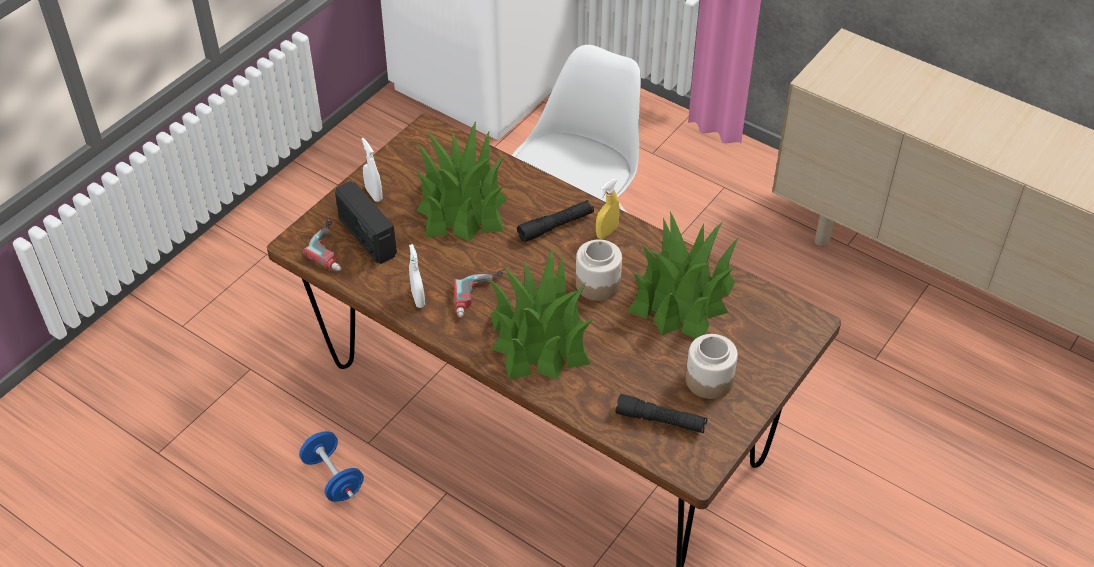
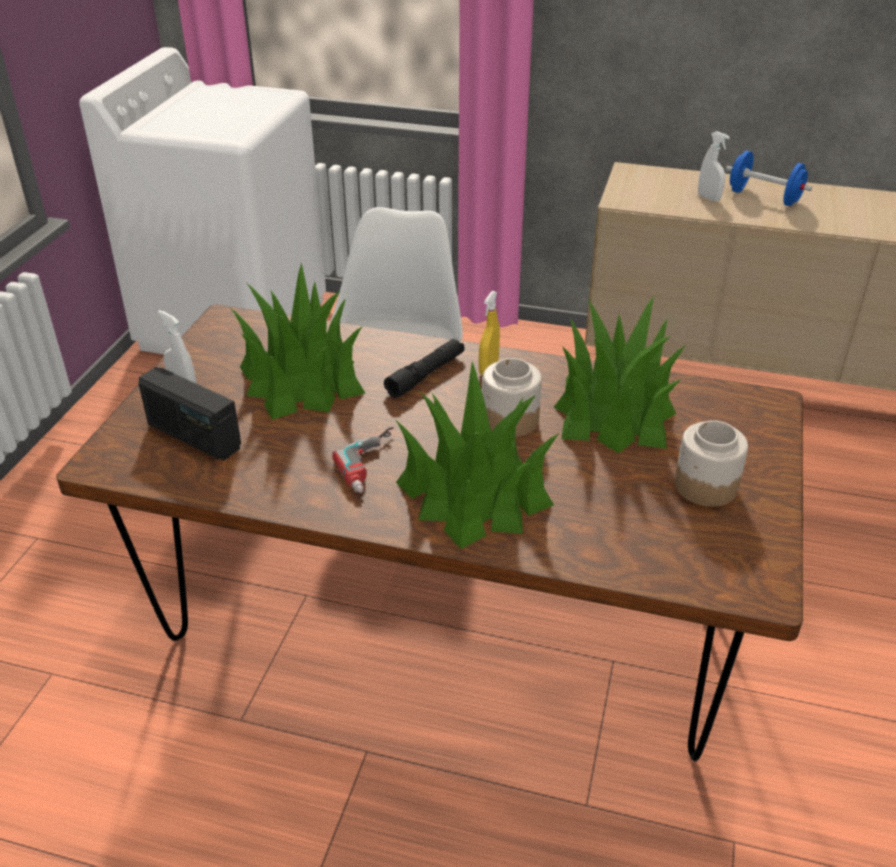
camera: 20 degrees left, 10 degrees down
blue dumbbell [299,431,364,502] -> blue dumbbell moved to [726,151,812,206]
power drill [303,216,342,271] -> none
white spray bottle [409,244,425,308] -> white spray bottle moved to [698,131,730,202]
black flashlight [615,394,708,433] -> none

